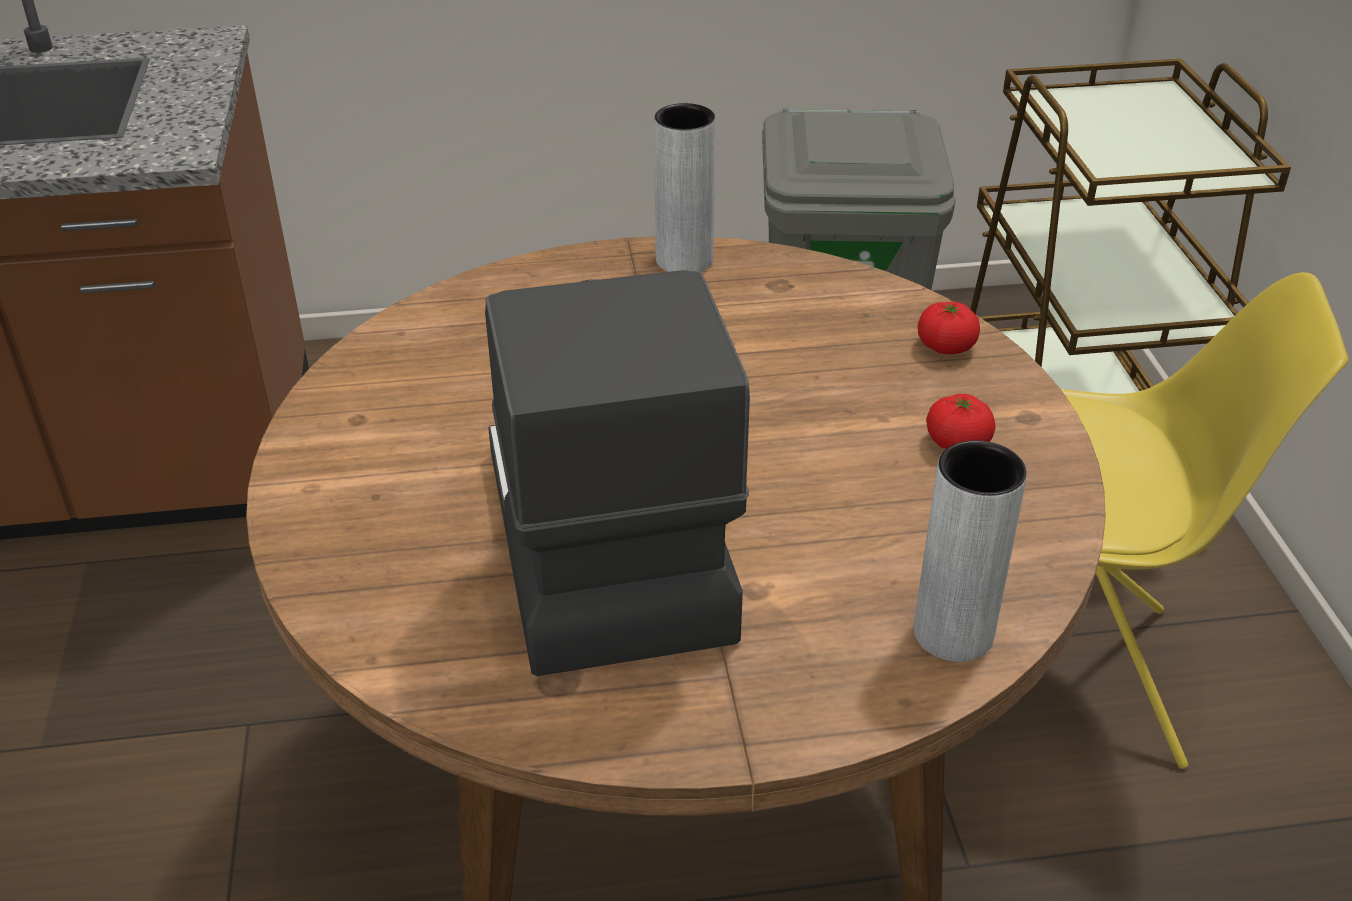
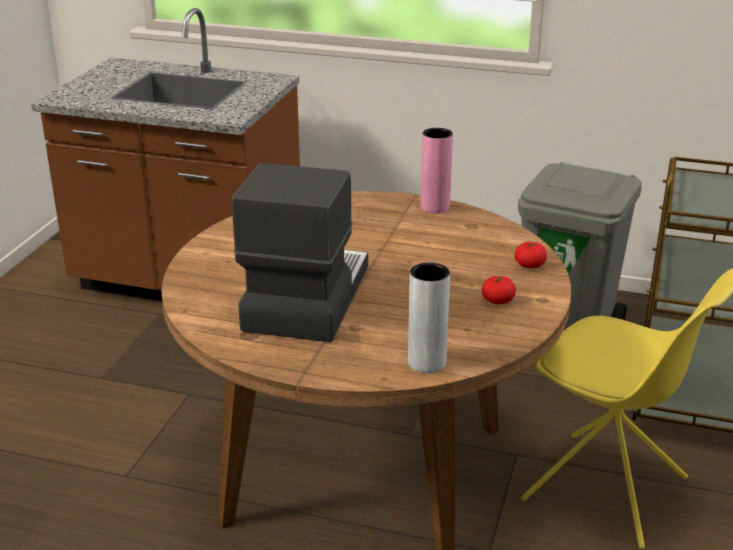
camera: 25 degrees right, 10 degrees down
grey vase [654,103,716,272] -> pink vase [420,128,453,214]

